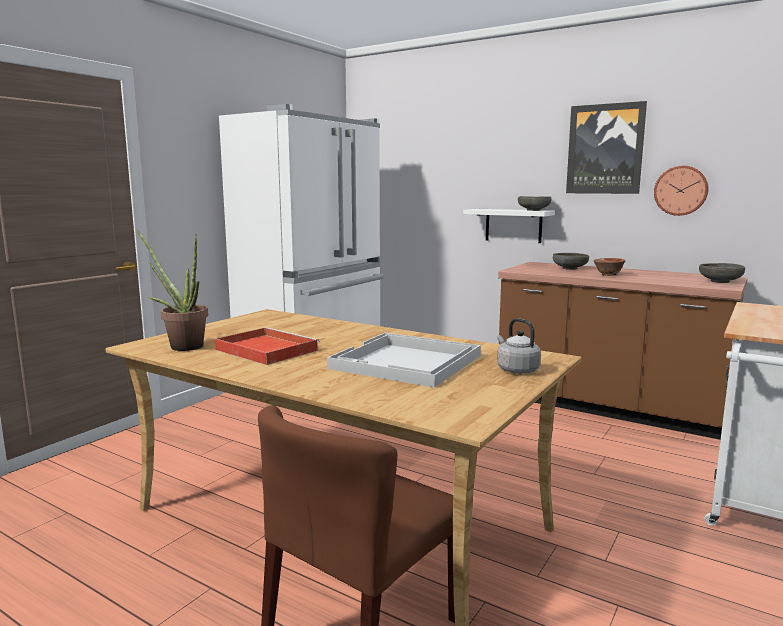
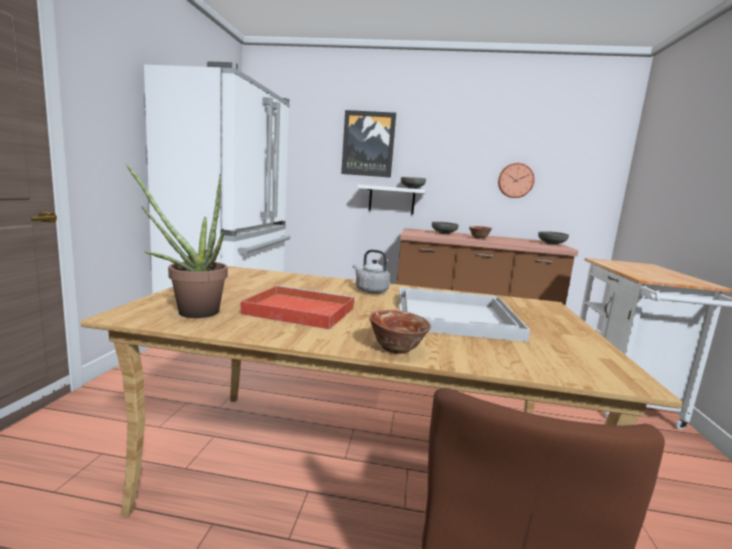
camera: 25 degrees left, 0 degrees up
grey kettle [497,318,541,374] -> grey kettle moved to [353,250,390,293]
picture [566,101,647,194] -> picture moved to [341,110,396,178]
none -> bowl [370,310,431,354]

